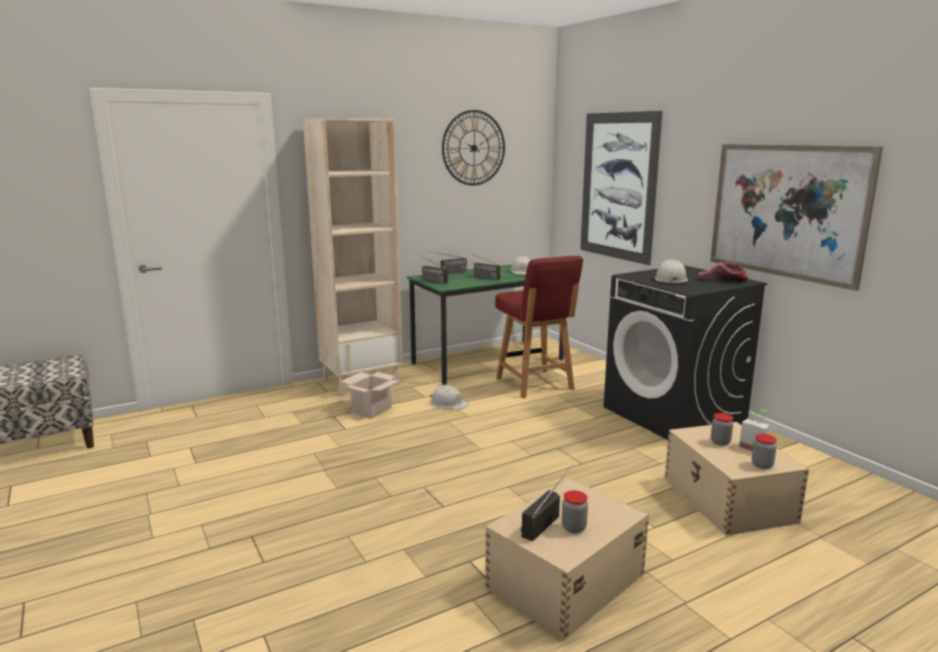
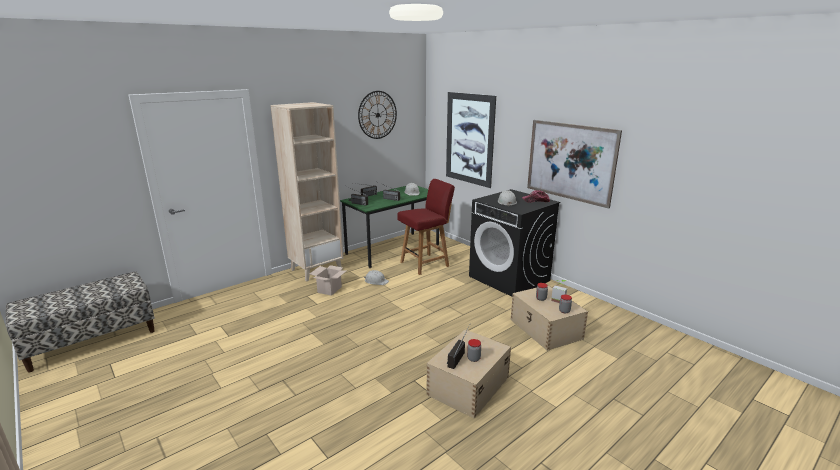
camera: 10 degrees left, 5 degrees up
red chair [495,256,583,398] -> red chair turned 90 degrees counterclockwise [397,179,455,275]

